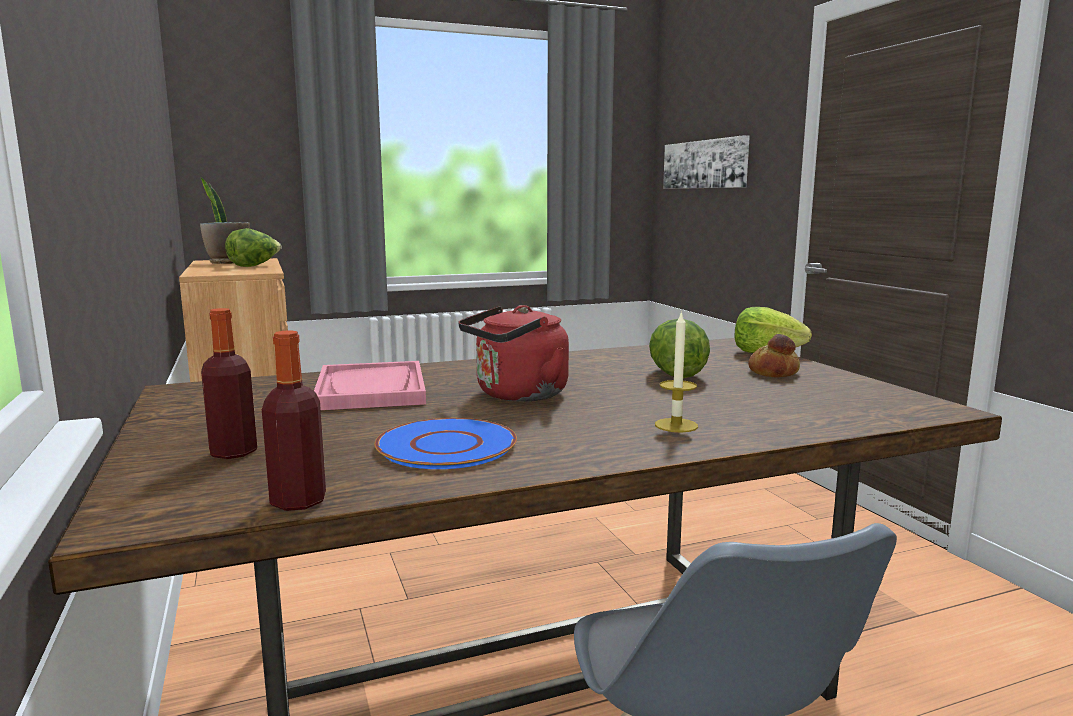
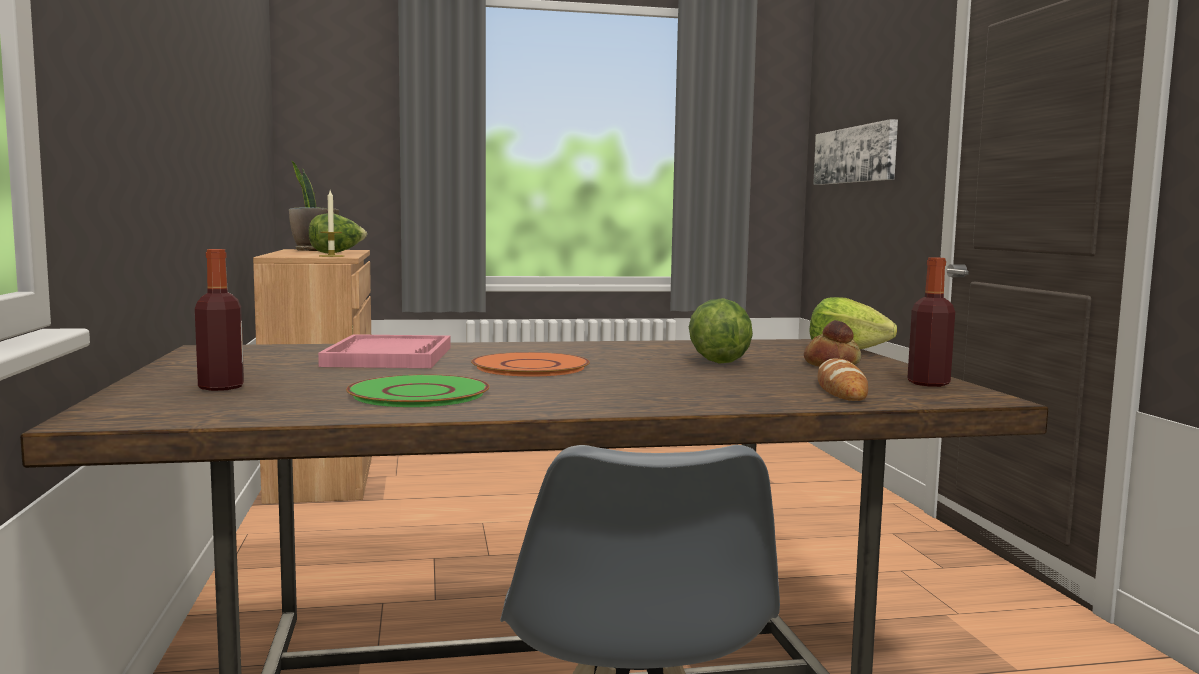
camera: 10 degrees right, 5 degrees down
bottle [262,330,326,511] -> bottle moved to [907,257,955,387]
blue plate [374,418,517,469] -> green plate [346,374,490,407]
red kettle [458,305,569,402] -> orange plate [471,352,590,376]
candle [655,311,698,432] -> candle moved to [319,190,344,257]
none -> bread [818,359,868,401]

